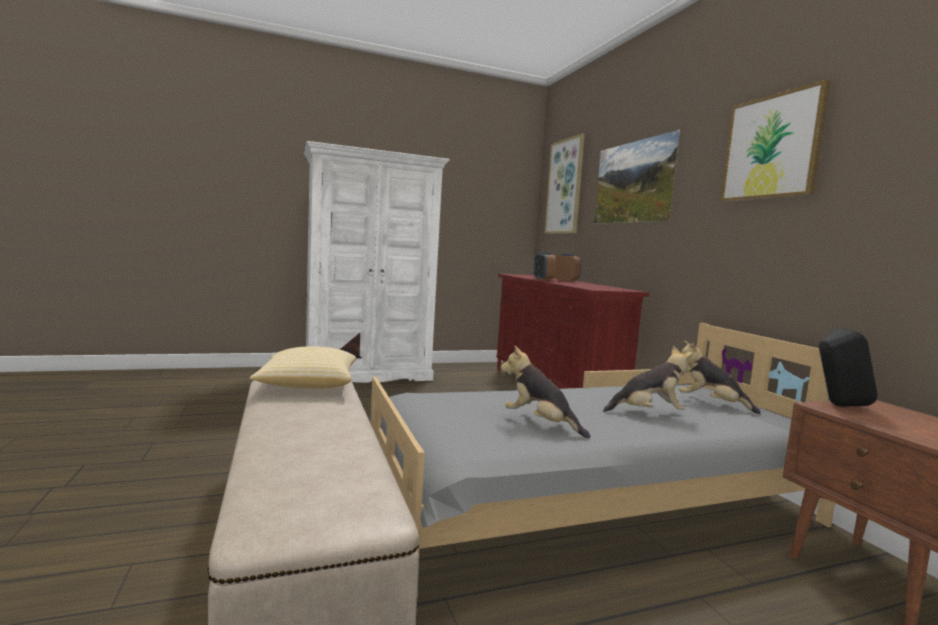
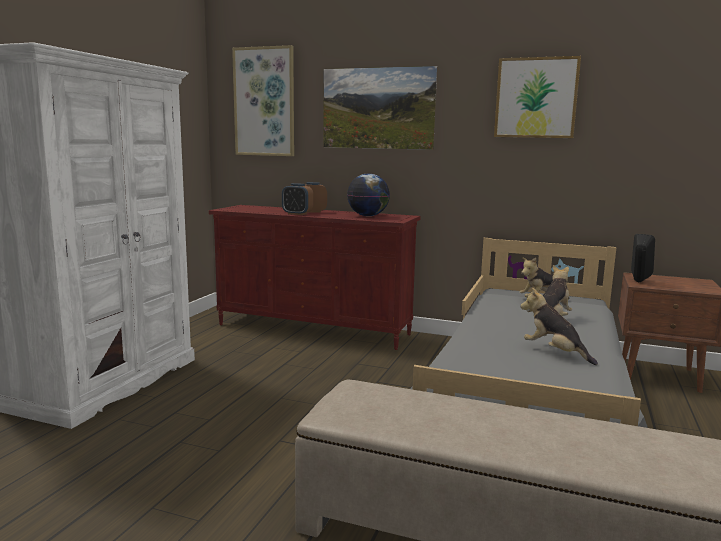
camera: 50 degrees left, 5 degrees up
pillow [250,346,356,389] -> none
plush toy [501,345,590,438] -> plush toy turned 60 degrees clockwise [520,288,598,365]
none -> globe [347,174,390,216]

